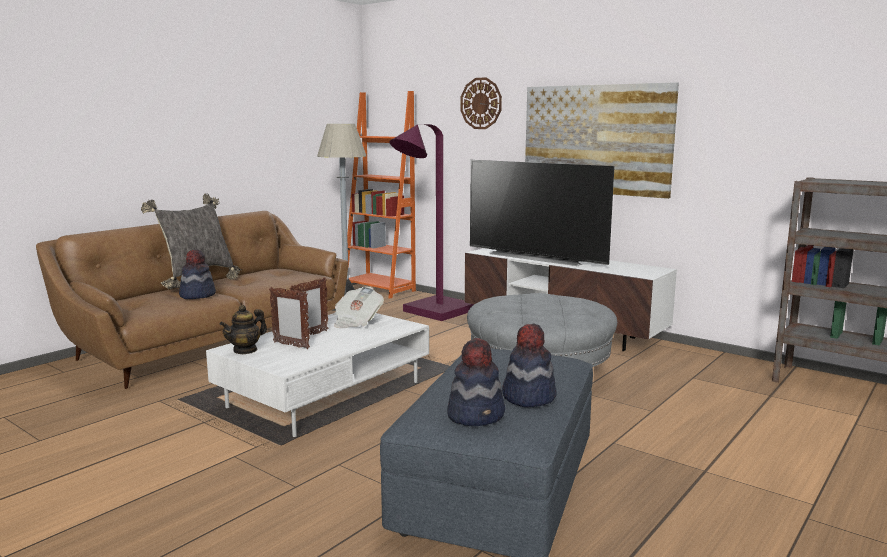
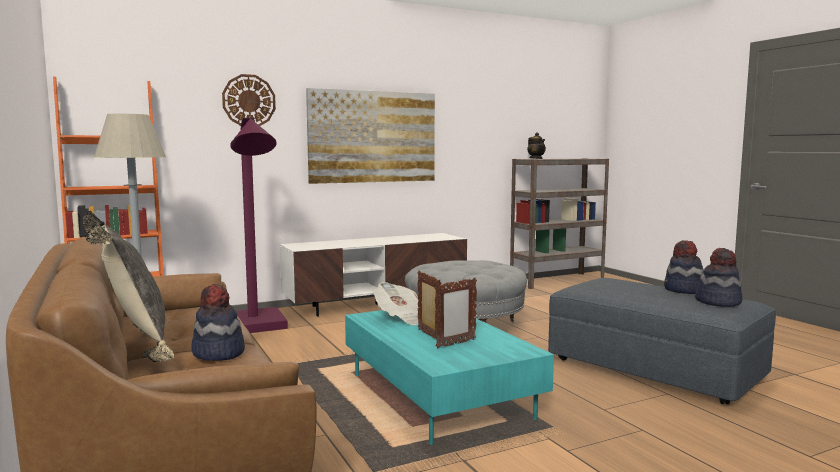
camera: 65 degrees left, 5 degrees down
white coffee table [206,313,429,437] -> turquoise coffee table [345,310,554,445]
teapot [220,305,267,354] -> teapot moved to [527,132,546,159]
television [470,160,615,266] -> none

